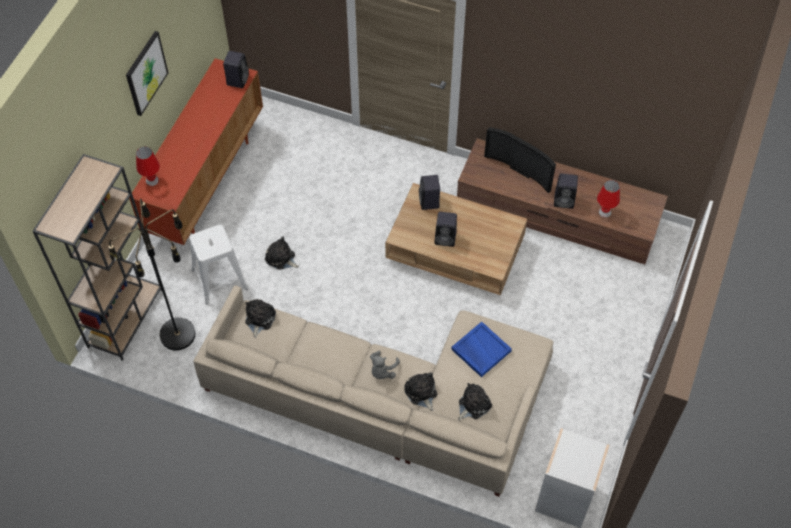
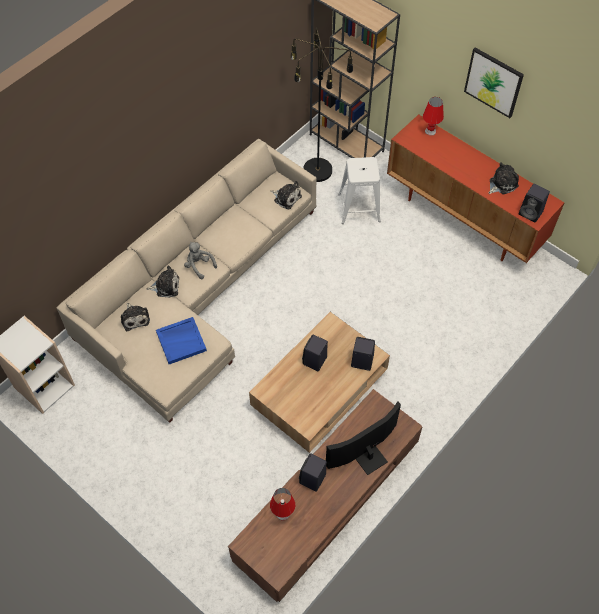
camera: 110 degrees right, 0 degrees up
plush toy [265,236,299,270] -> plush toy moved to [488,162,519,194]

